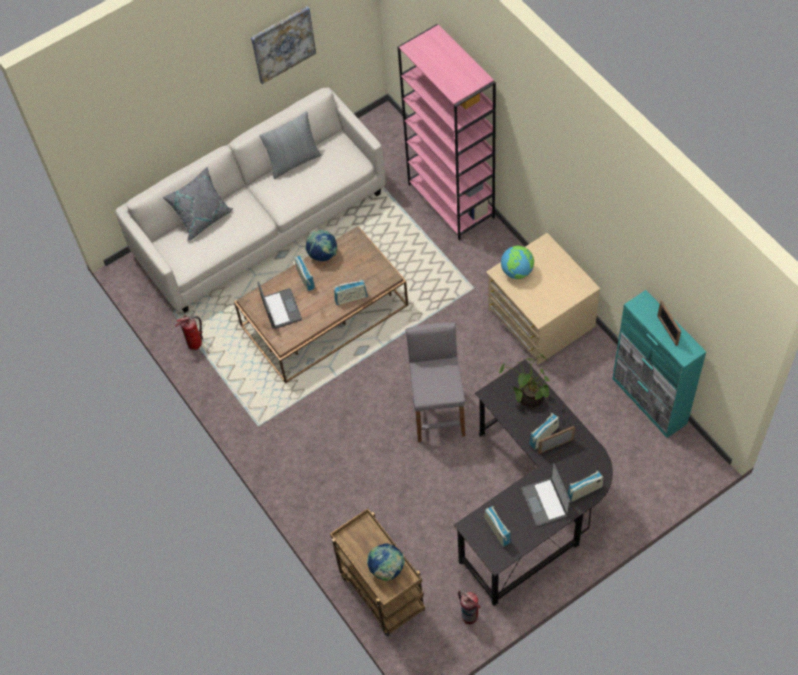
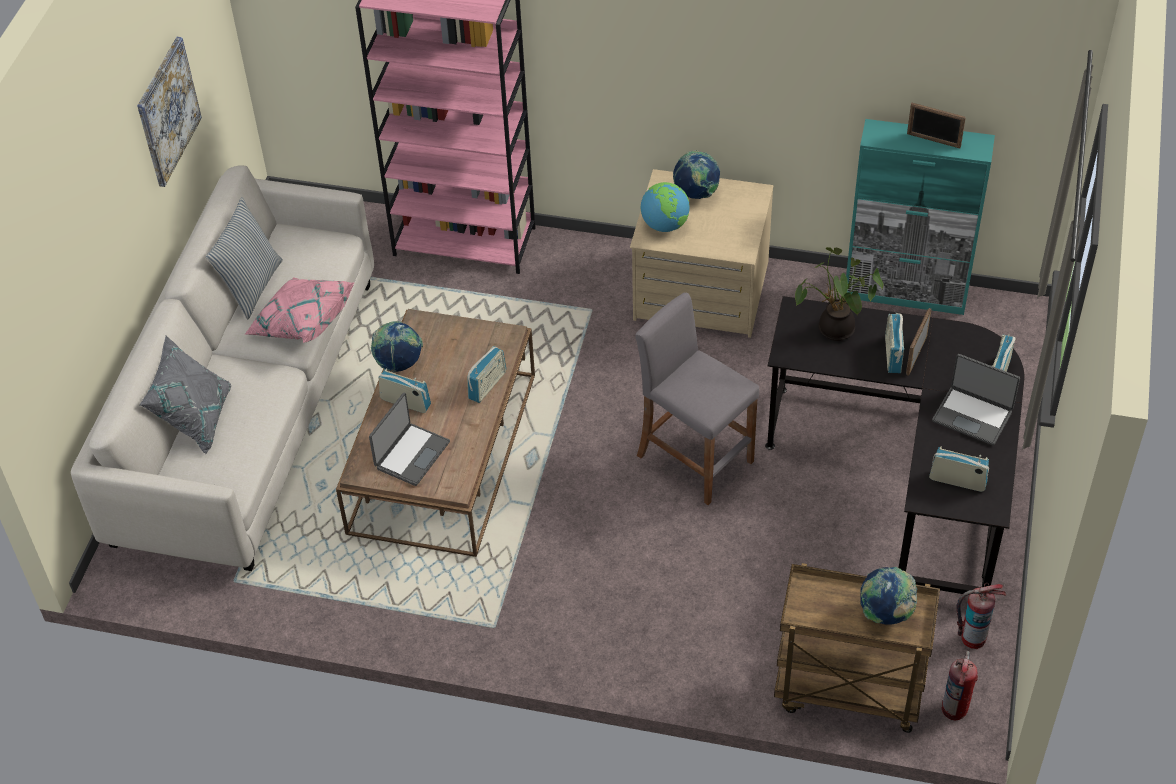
camera: 45 degrees left, 10 degrees down
fire extinguisher [175,315,203,350] -> fire extinguisher moved to [941,651,978,720]
laptop [257,281,302,329] -> laptop turned 90 degrees clockwise [369,393,450,486]
none -> pink pillow [244,278,355,343]
none -> globe [673,150,720,199]

